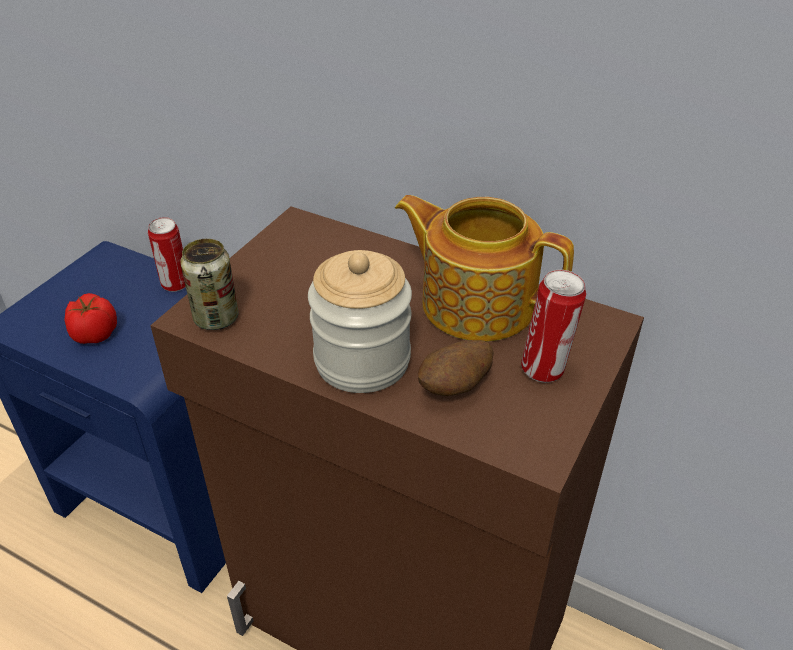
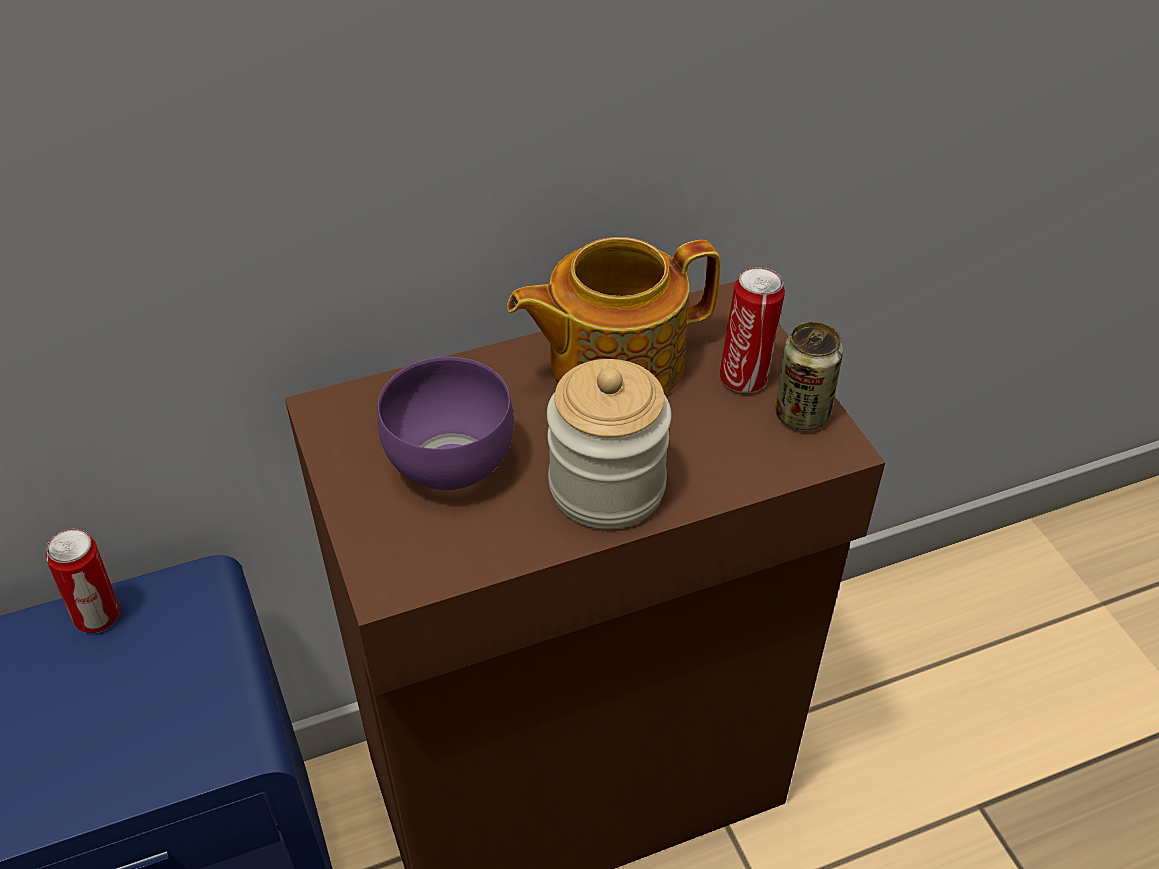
camera: 50 degrees left, 5 degrees up
tomato [64,293,117,344] -> none
can [180,239,239,330] -> can moved to [775,322,843,430]
potato [418,340,493,396] -> none
none -> purple bowl [378,357,514,490]

